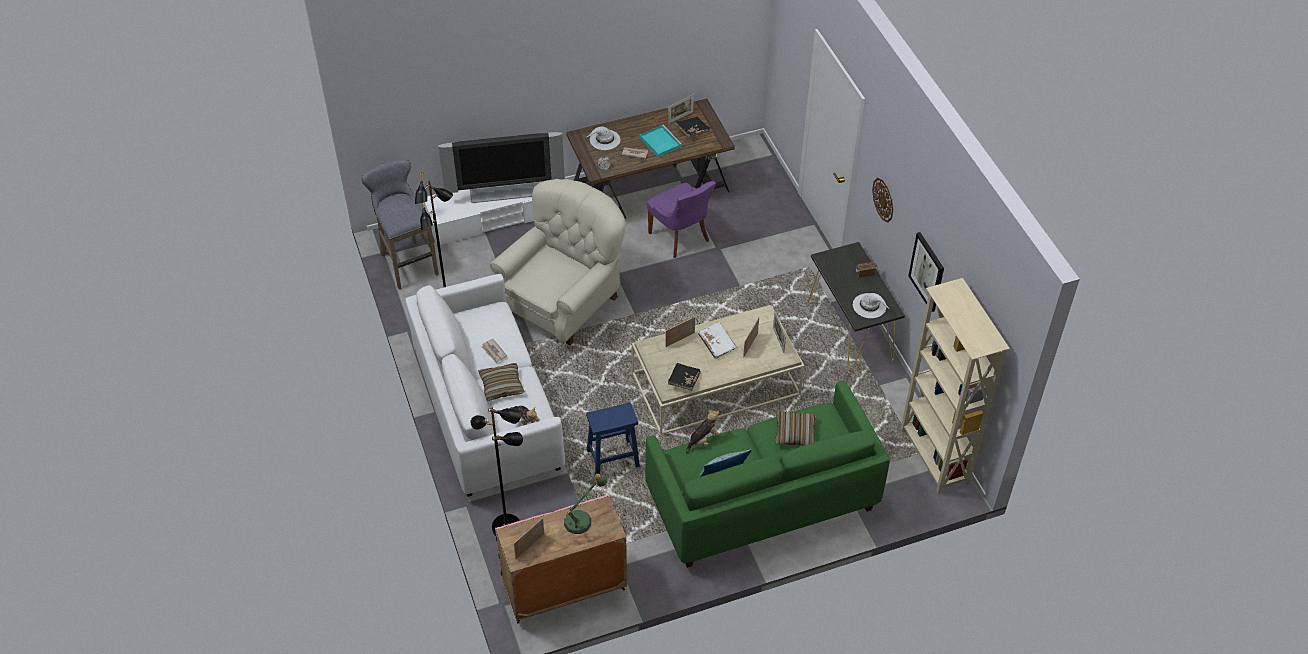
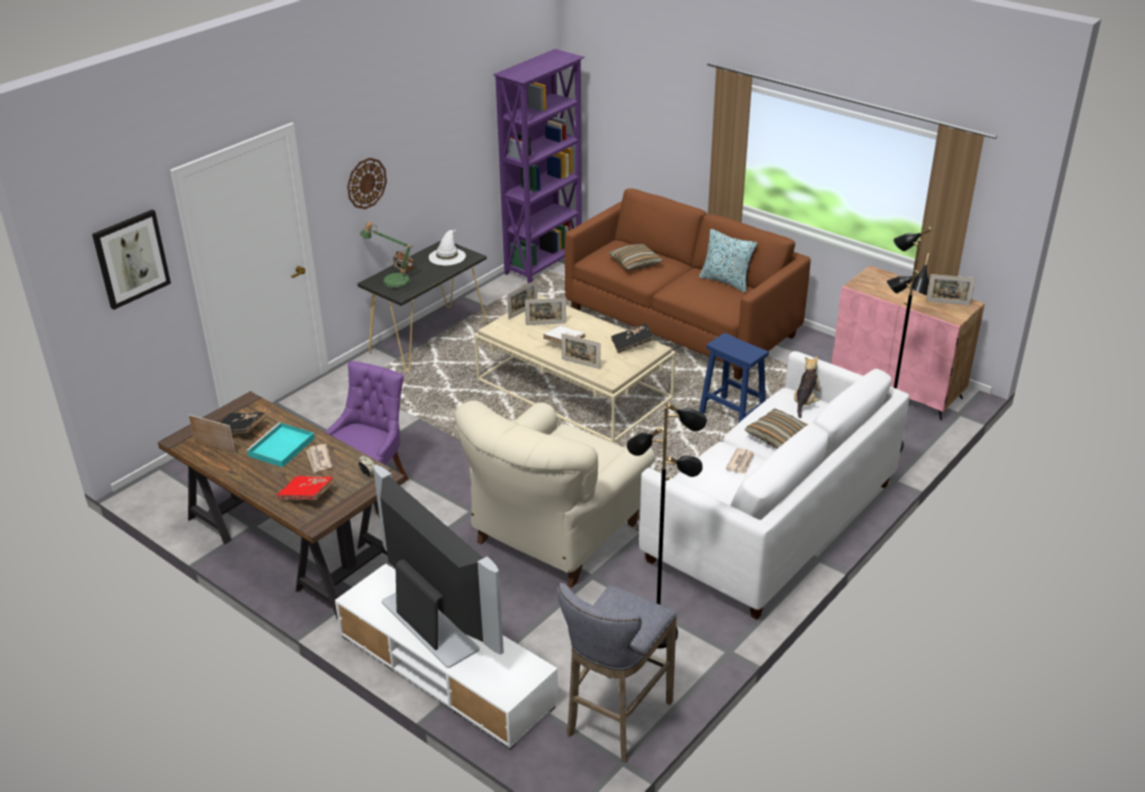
camera: 120 degrees left, 15 degrees down
beige armchair [490,179,626,346] -> beige armchair turned 60 degrees counterclockwise [454,400,655,588]
table lamp [564,474,608,534] -> table lamp moved to [360,221,413,289]
white hat [587,127,620,150] -> red book [276,476,336,500]
green sofa [645,381,890,568] -> brown sofa [565,189,811,380]
plush toy [686,409,720,454] -> none
beige bookcase [901,278,1010,494] -> purple bookcase [493,49,585,283]
picture [908,232,944,312] -> picture moved to [92,210,171,310]

